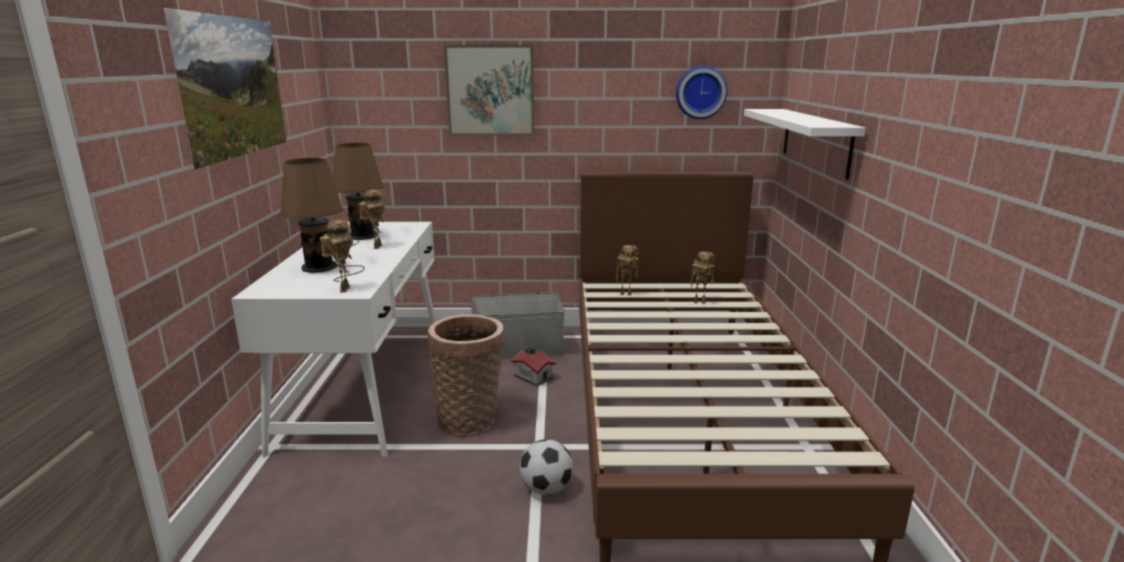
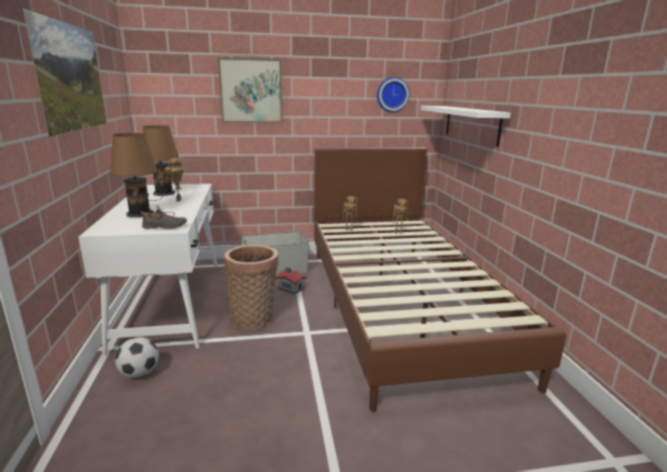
camera: 10 degrees left, 0 degrees up
toy robot [320,219,353,292] -> black shoe [141,205,187,229]
football [520,439,573,495] -> football moved to [115,337,159,378]

